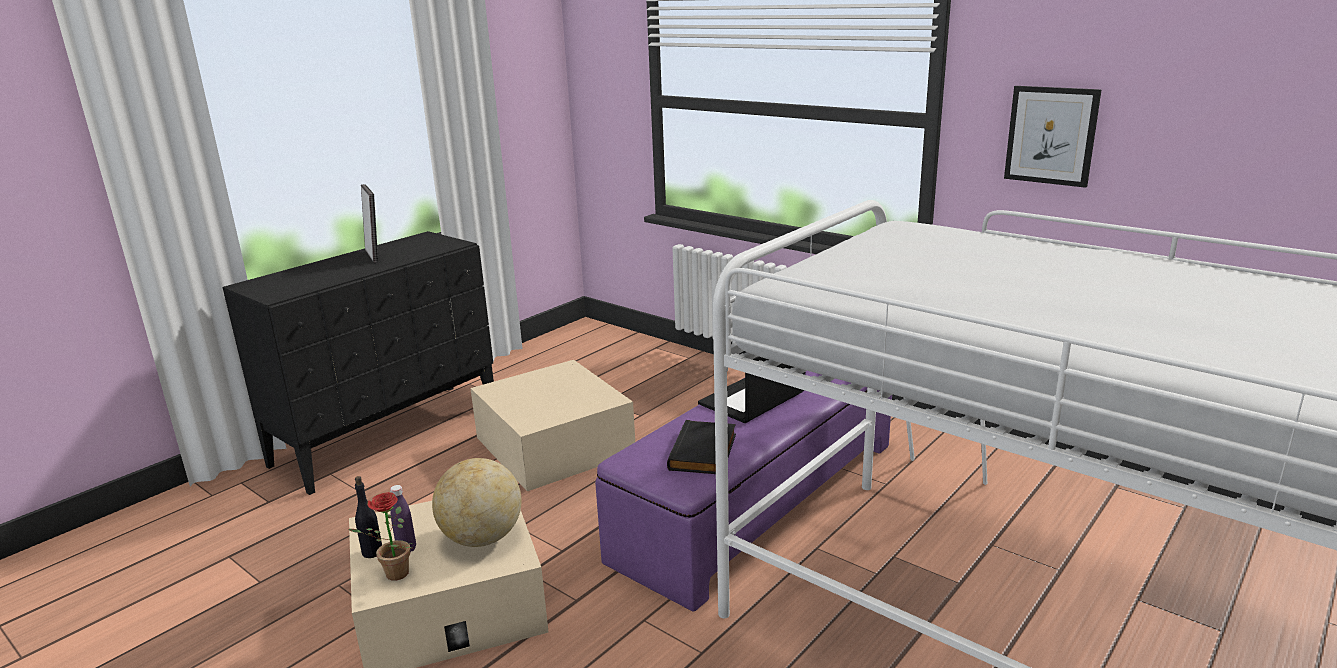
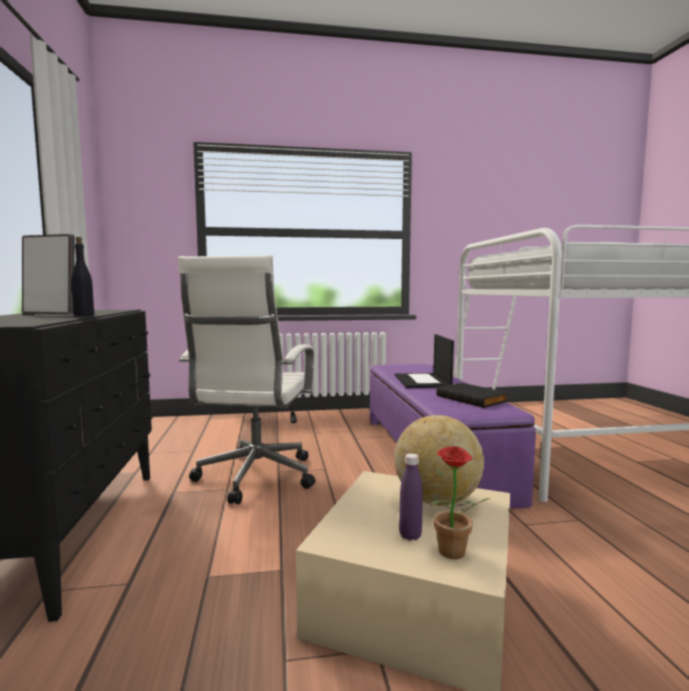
camera: 50 degrees left, 15 degrees down
black bottle [355,476,382,558] -> black bottle moved to [71,237,94,316]
beige storage box [470,360,635,491] -> white office chair [178,255,316,504]
picture [1004,86,1102,188] -> none

